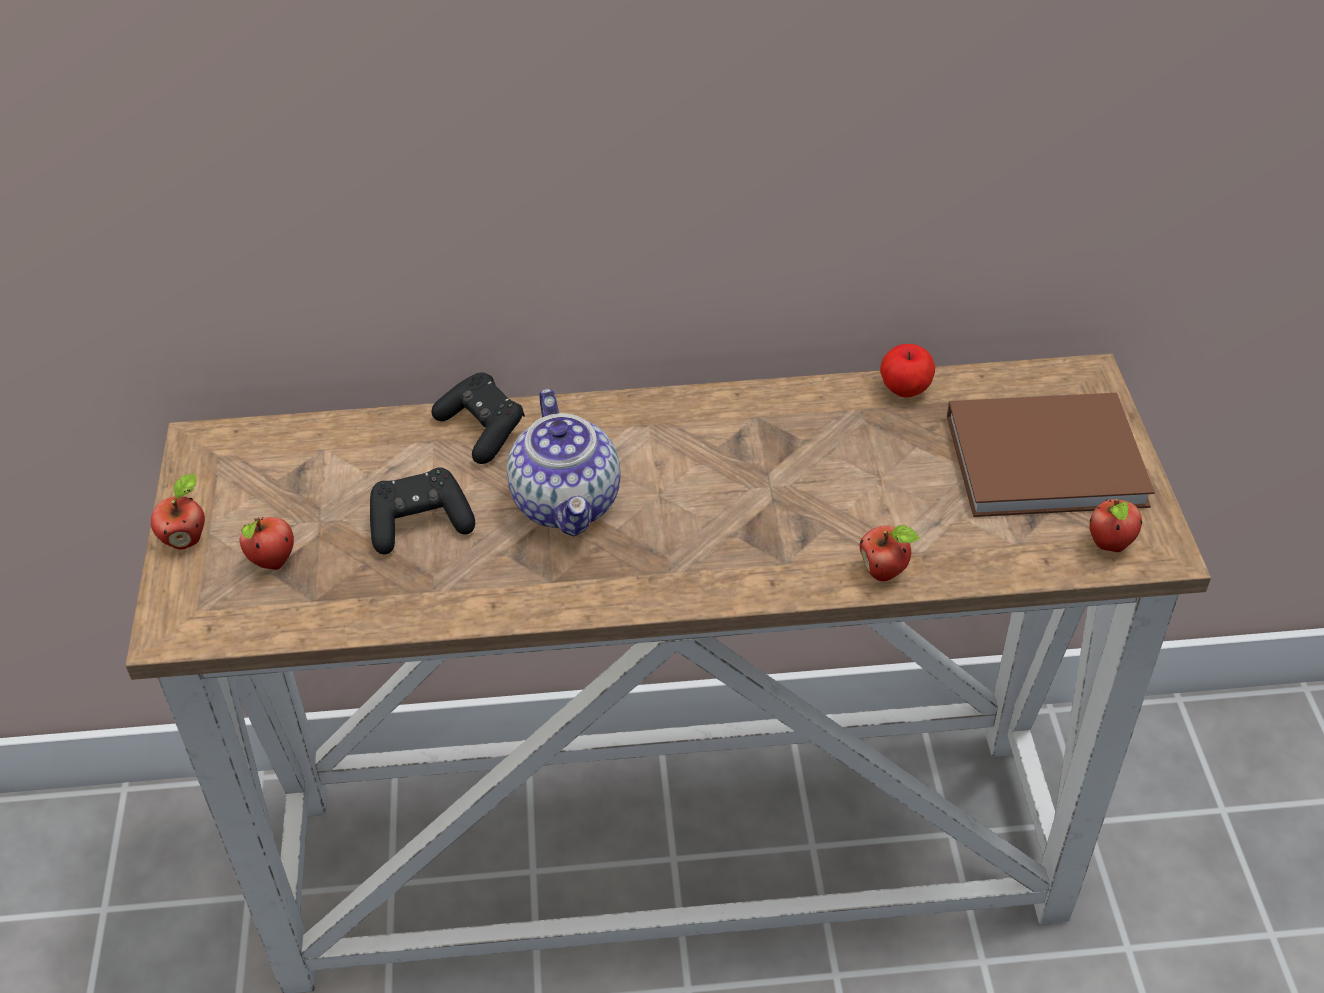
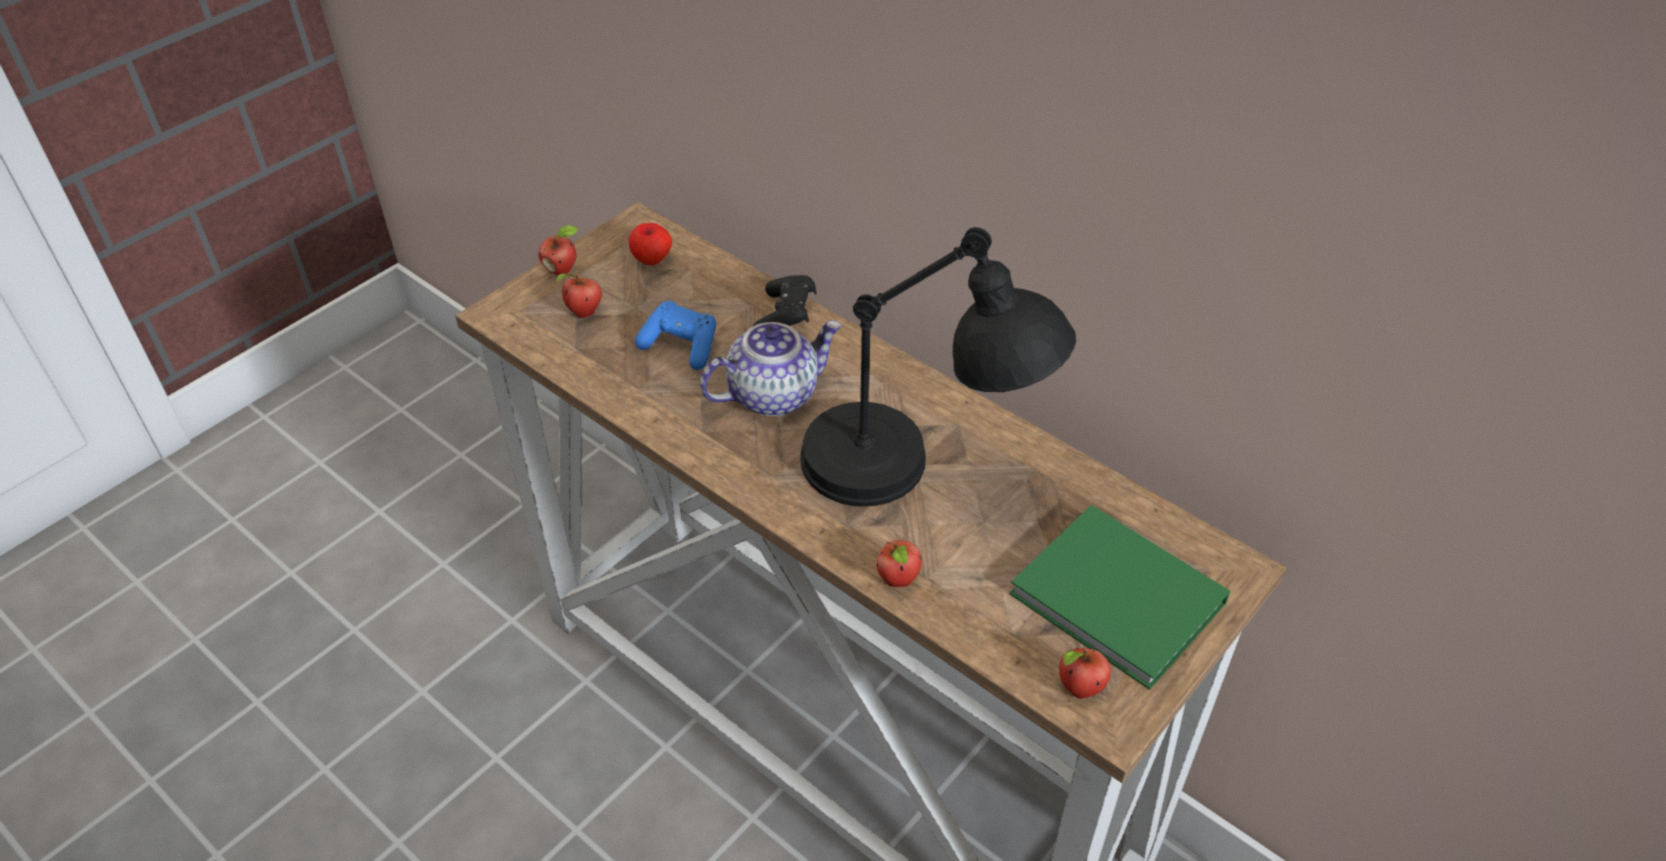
camera: 45 degrees right, 0 degrees up
black game controller [370,467,475,555] -> blue game controller [635,301,716,370]
teapot [507,389,621,536] -> teapot turned 150 degrees counterclockwise [700,320,842,416]
apple [880,344,935,398] -> apple moved to [629,223,672,265]
brown book [947,393,1155,517] -> green book [1009,505,1230,690]
none -> black table lamp [800,227,1076,507]

